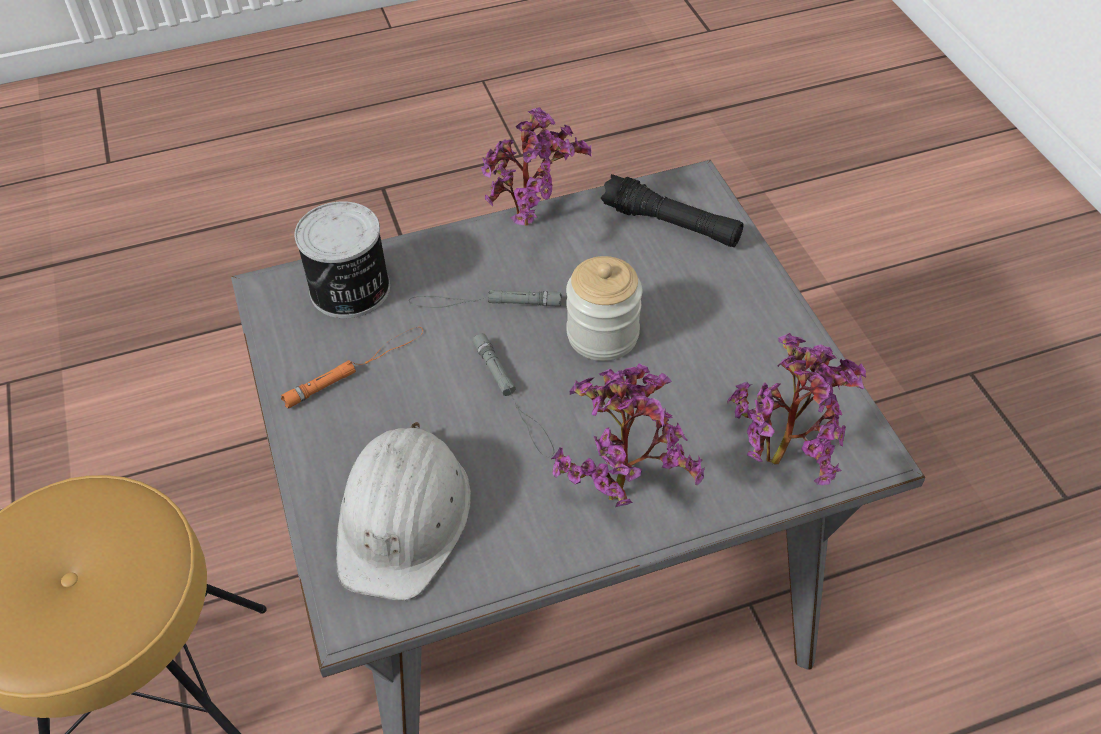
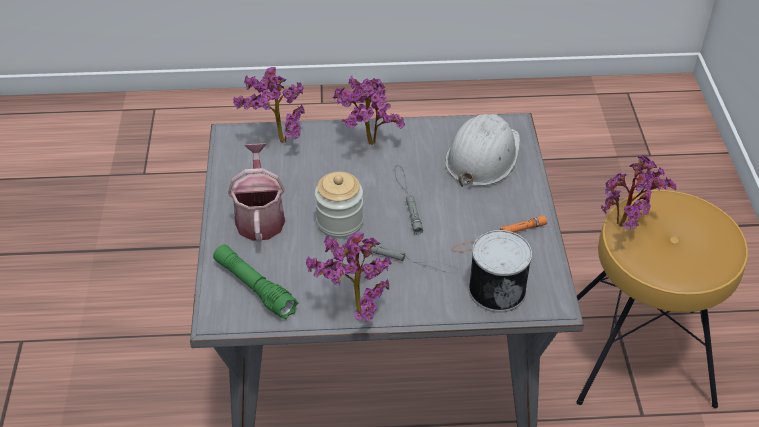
camera: 165 degrees left, 5 degrees down
black flashlight [601,174,744,247] -> green flashlight [213,244,299,320]
none -> watering can [228,143,285,242]
none -> potted plant [601,155,677,230]

